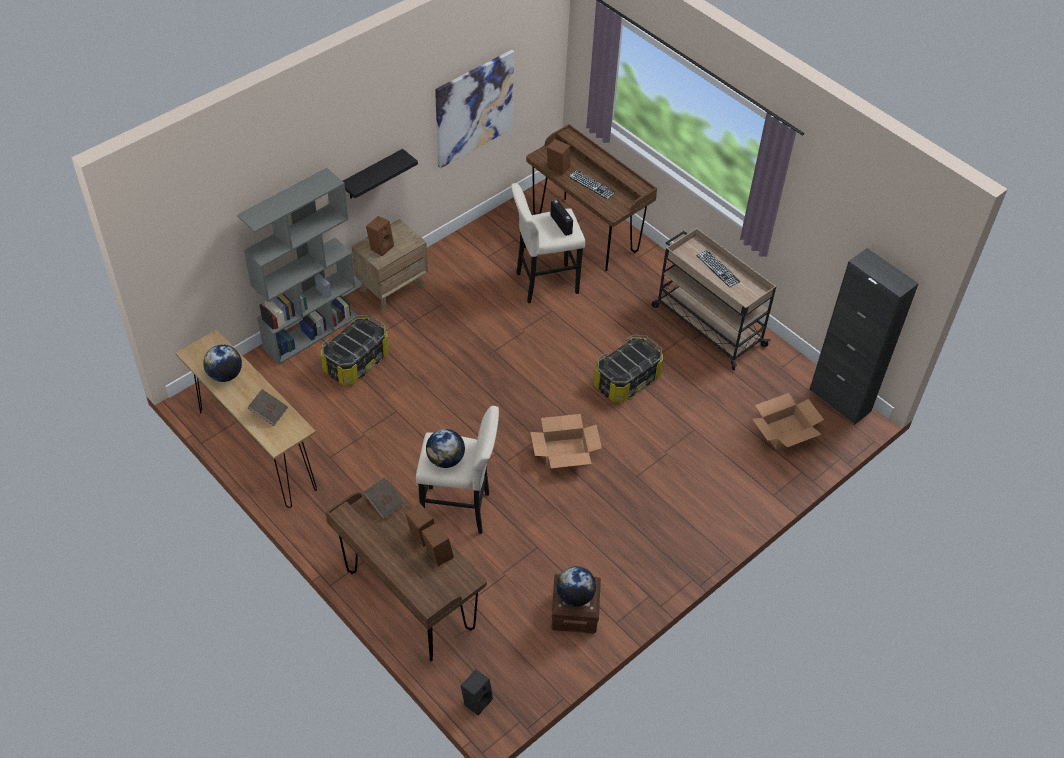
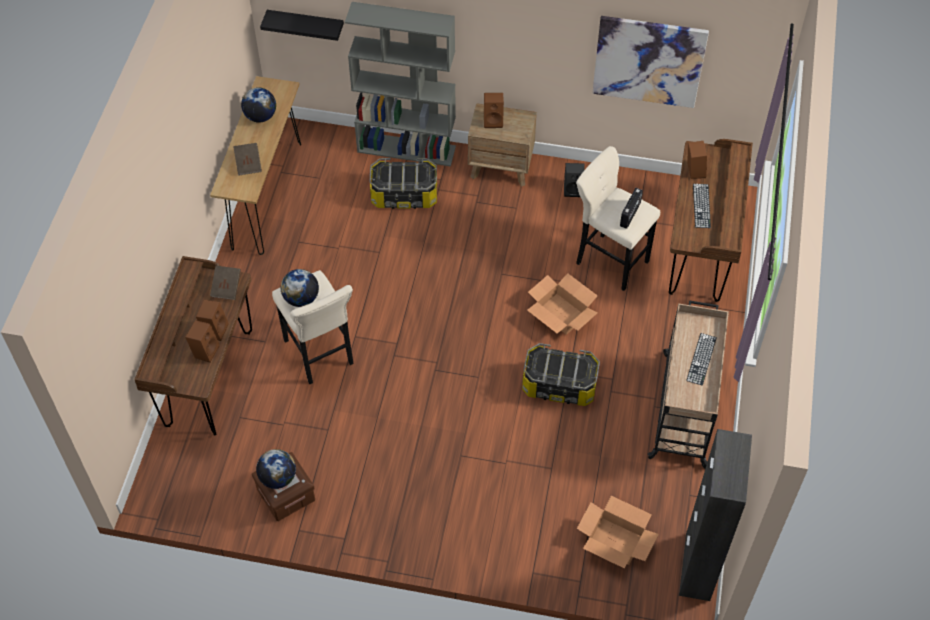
camera: 55 degrees right, 5 degrees up
black shelf [343,149,418,199] -> black shelf moved to [260,10,344,41]
black speaker [461,670,493,715] -> black speaker moved to [564,163,585,197]
cardboard box [530,414,602,468] -> cardboard box moved to [527,273,598,335]

